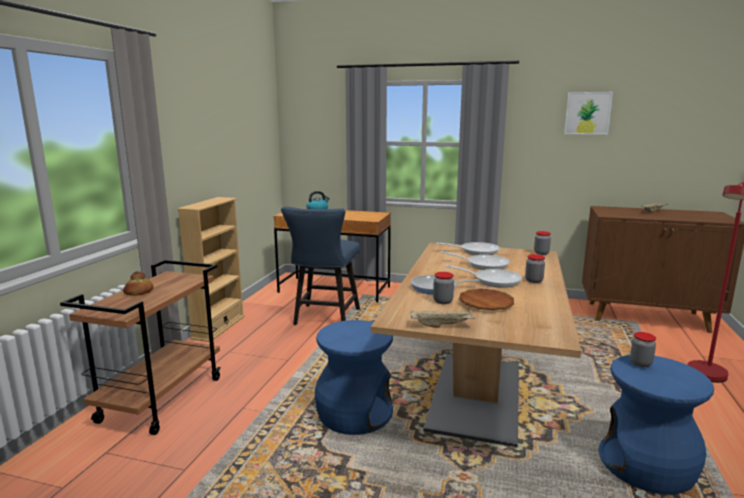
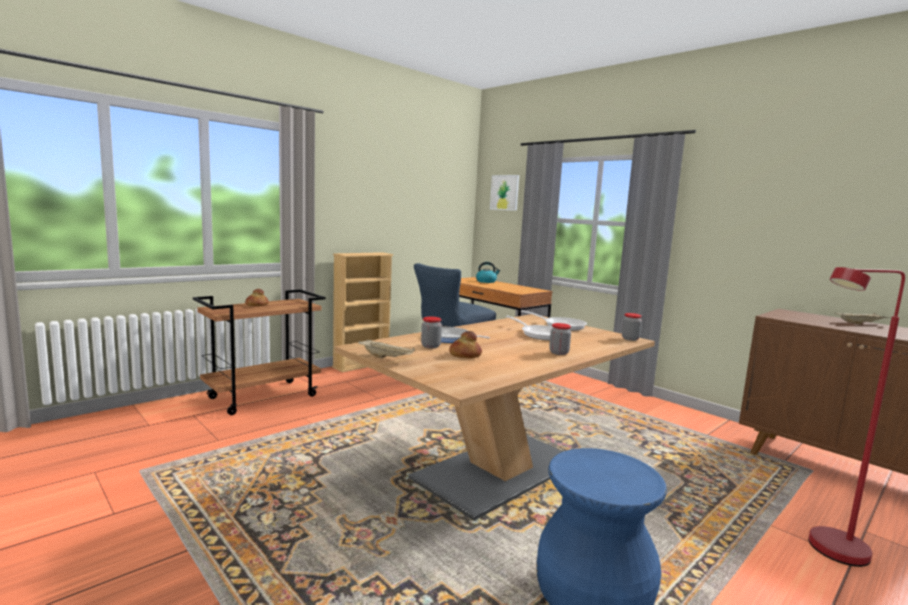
camera: 30 degrees right, 5 degrees down
blue stool [315,320,393,435] -> none
frying pan [445,265,522,288] -> none
brown plate [459,289,514,310] -> bread [449,331,482,358]
picture [564,92,613,135] -> picture moved to [490,175,519,211]
jar [630,332,656,367] -> none

